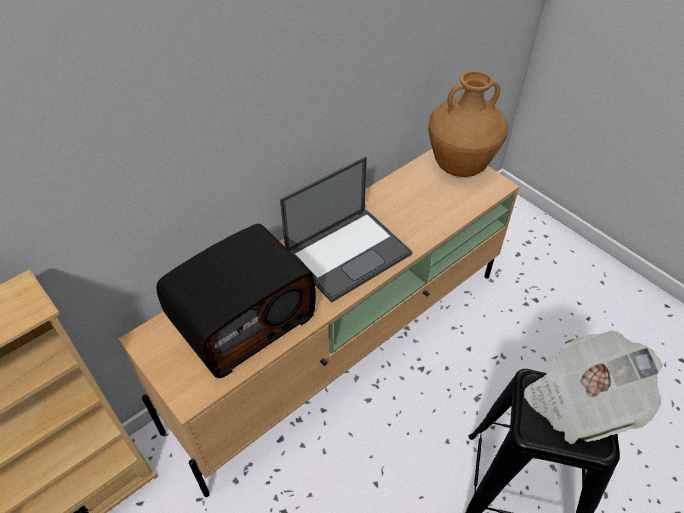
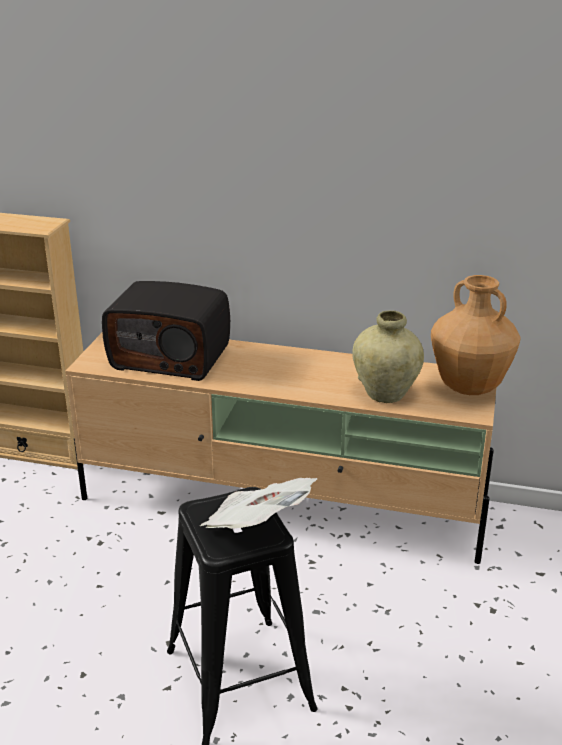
camera: 55 degrees right, 20 degrees down
laptop [280,157,412,303] -> none
none -> beige vase [352,310,424,403]

